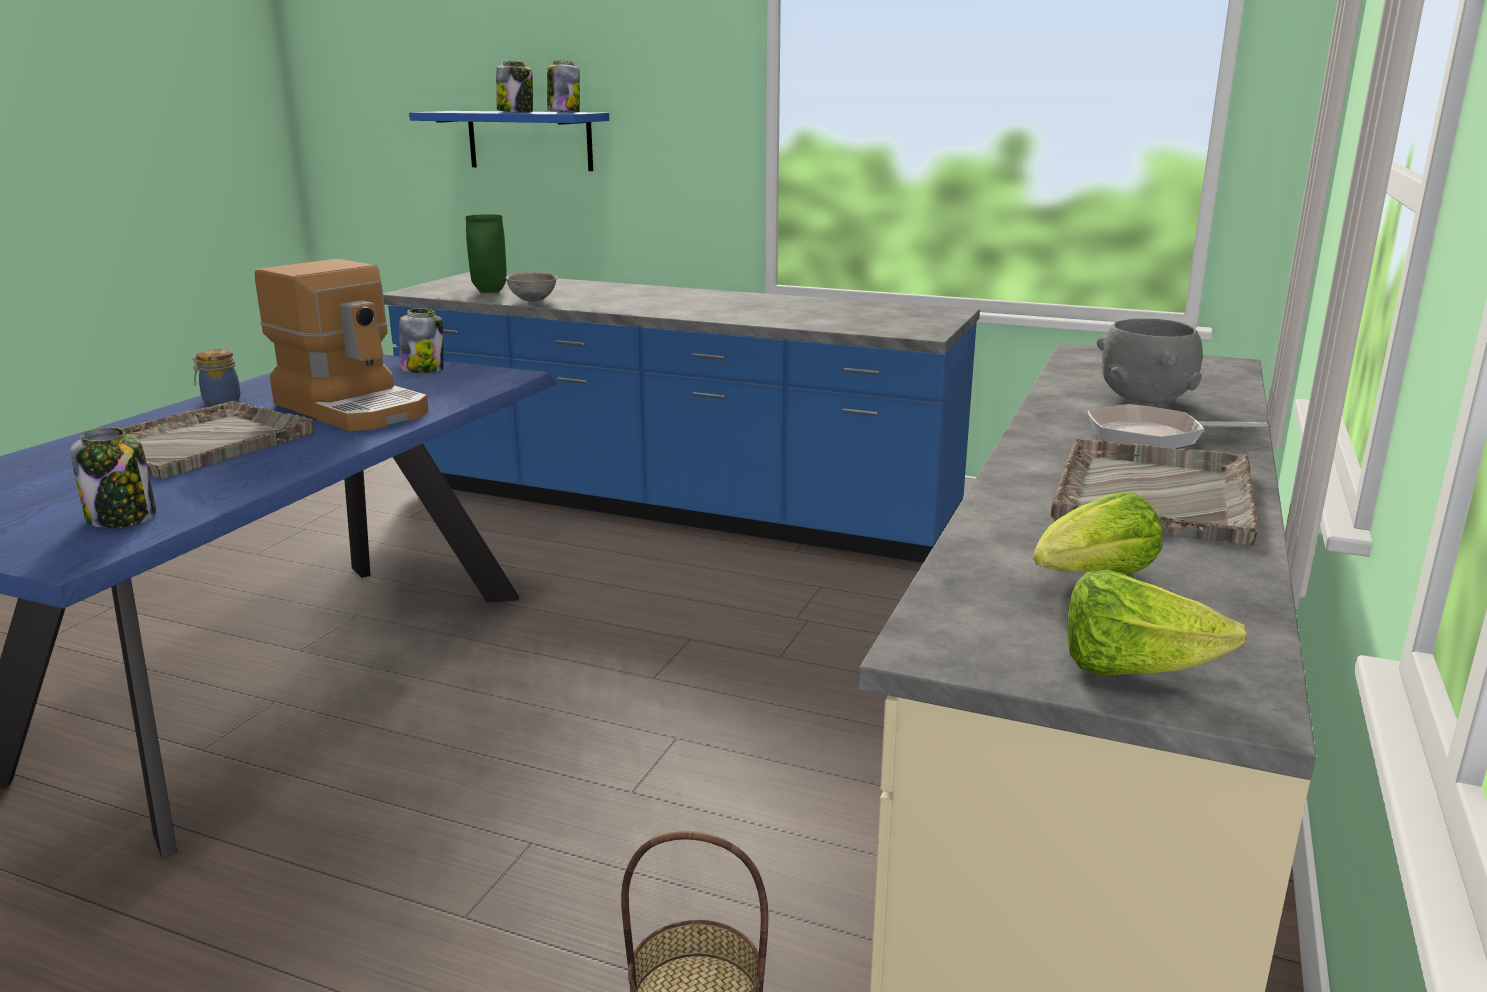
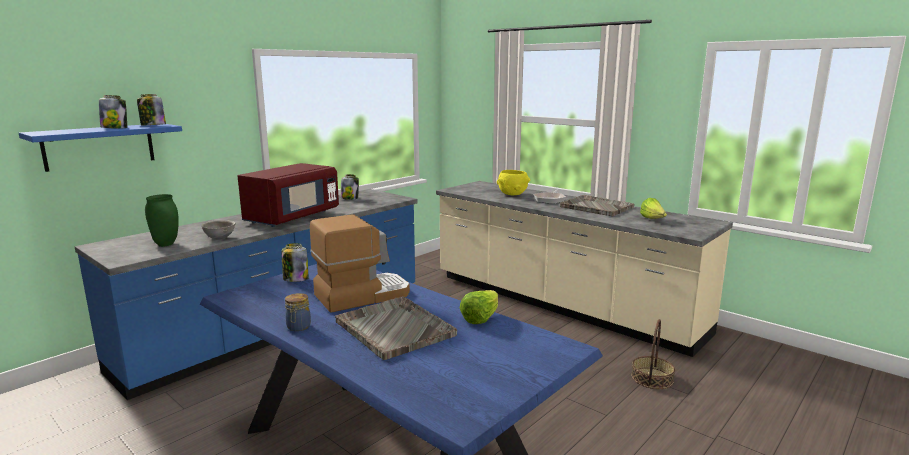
camera: 70 degrees left, 5 degrees down
jar [70,427,156,528] -> jar moved to [341,174,359,200]
lettuce [1067,570,1247,675] -> lettuce moved to [460,290,498,324]
grey bowl [1097,318,1203,404] -> yellow bowl [497,170,530,195]
none -> red microwave [238,163,339,227]

